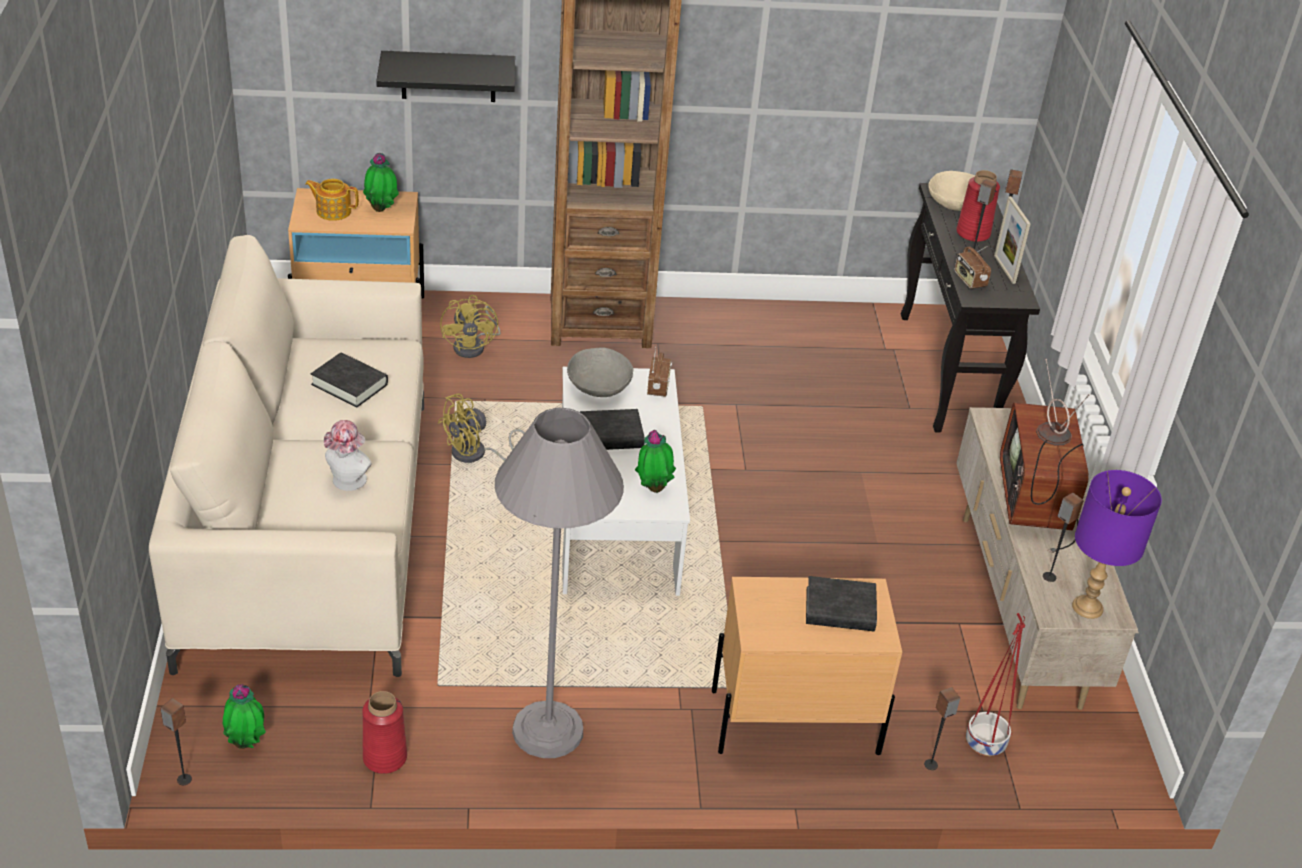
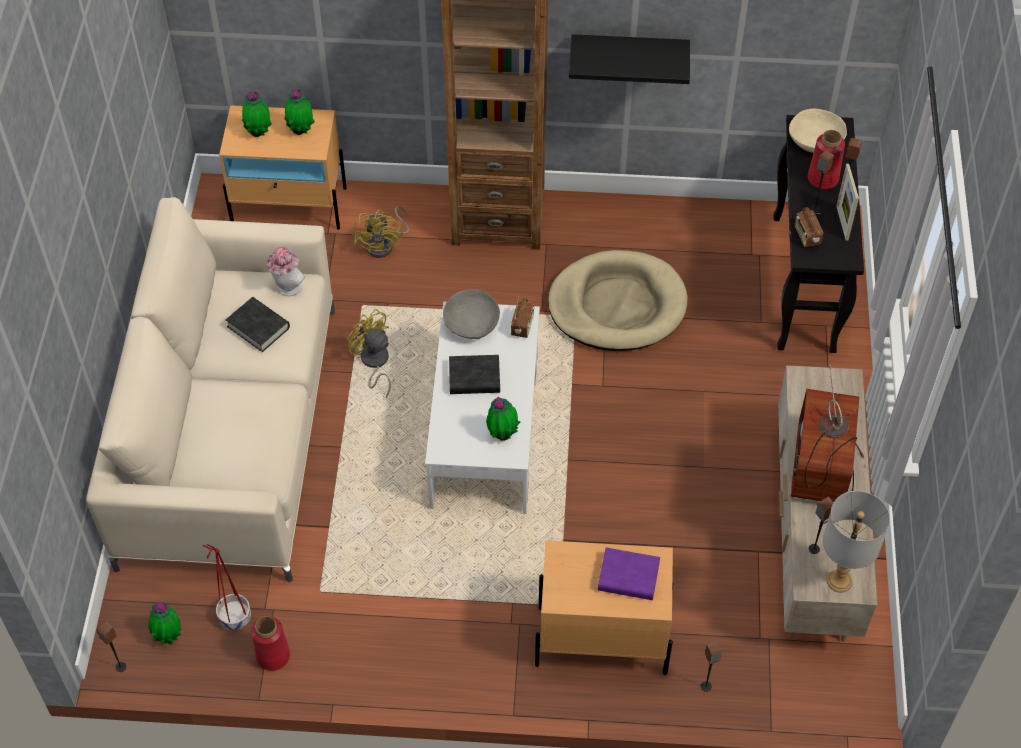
camera: 10 degrees right, 15 degrees up
teapot [305,179,359,221] -> potted plant [242,91,272,137]
hat [324,420,372,491] -> hat moved to [267,247,305,296]
black shelf [376,51,515,102] -> black shelf moved to [569,34,690,84]
yellow fan [438,393,525,463] -> yellow fan turned 75 degrees clockwise [347,309,391,398]
grey floor lamp [495,408,624,758] -> none
black book [806,576,877,631] -> purple book [598,547,660,600]
red planter [966,613,1025,756] -> red planter moved to [202,544,251,630]
purple table lamp [1072,470,1162,619] -> grey table lamp [823,491,890,593]
none -> beige dog bed [548,250,688,351]

